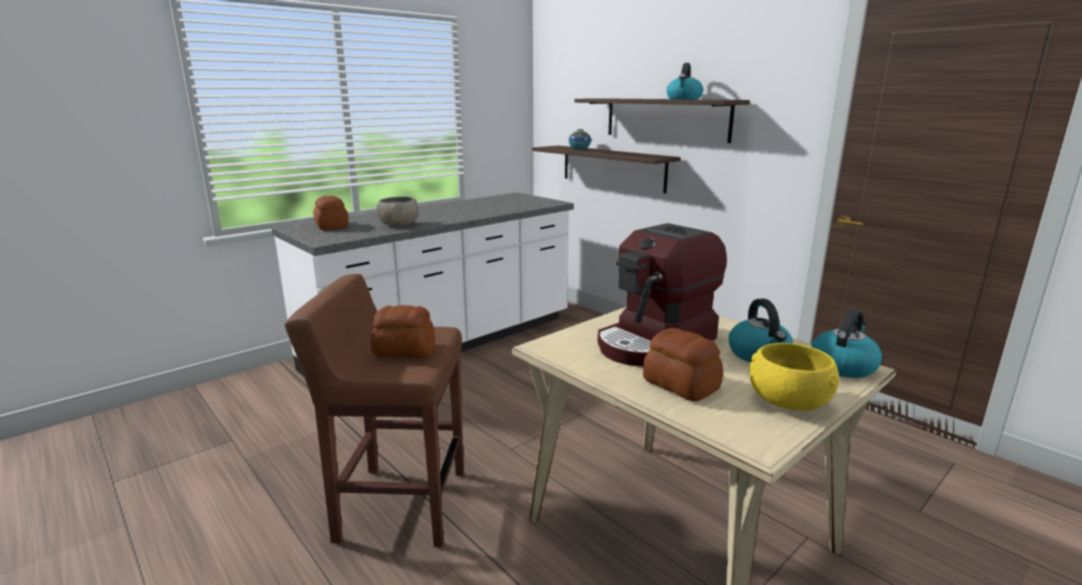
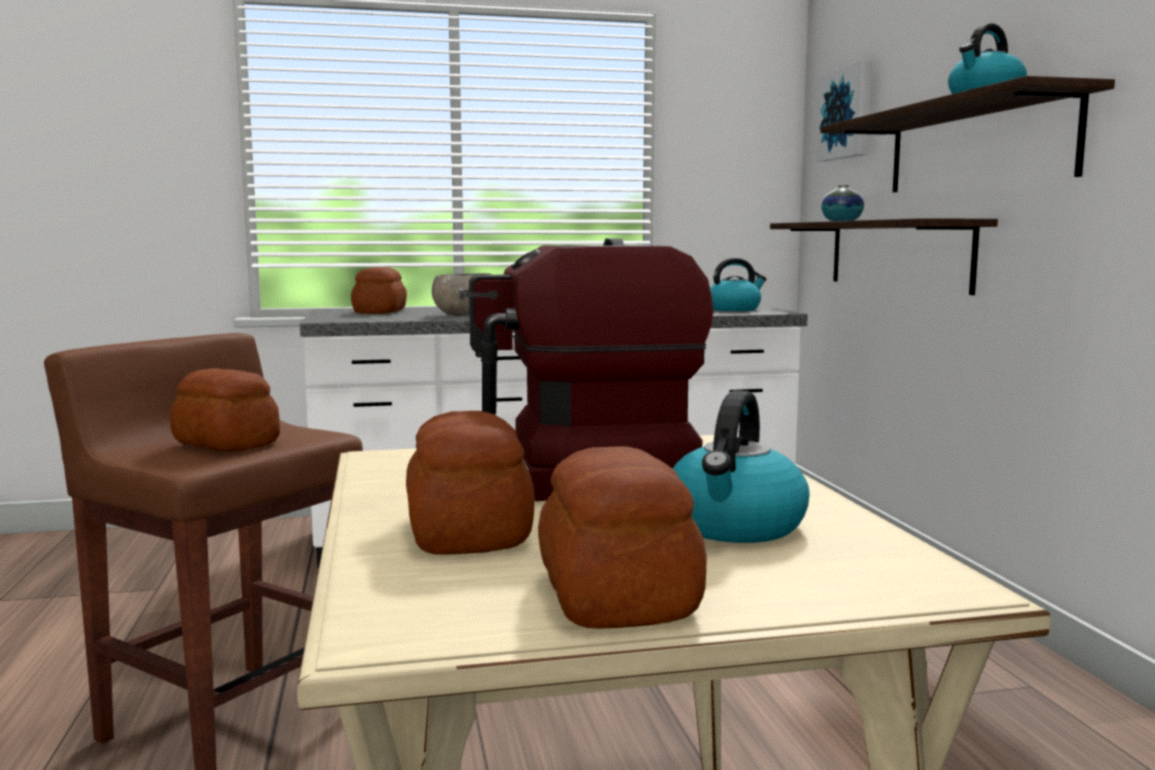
camera: 30 degrees right, 10 degrees down
yellow bowl [749,343,839,411] -> bread [538,446,707,629]
kettle [811,309,883,378] -> kettle moved to [710,258,766,311]
none -> picture [816,60,872,162]

